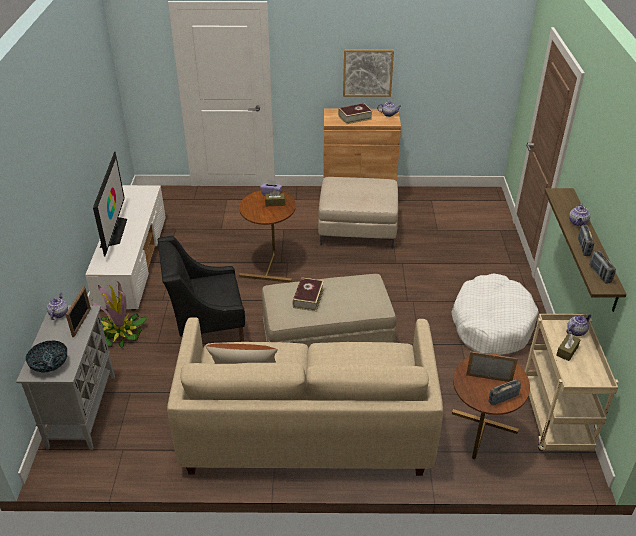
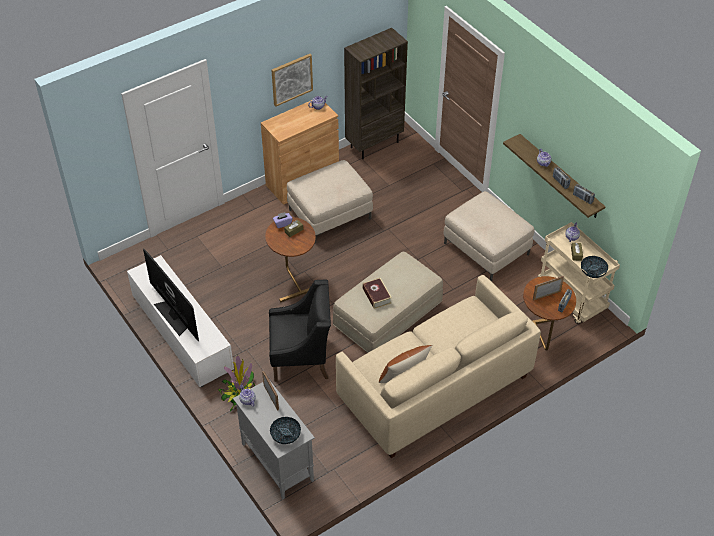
camera: 35 degrees left, 10 degrees up
black armchair [158,236,245,342] -> black armchair turned 135 degrees counterclockwise [269,279,331,382]
book [338,103,373,124] -> none
white dog bed [451,273,539,355] -> beige ottoman [444,191,535,281]
none -> brown bookcase [344,28,408,159]
none -> bowl [581,256,608,278]

